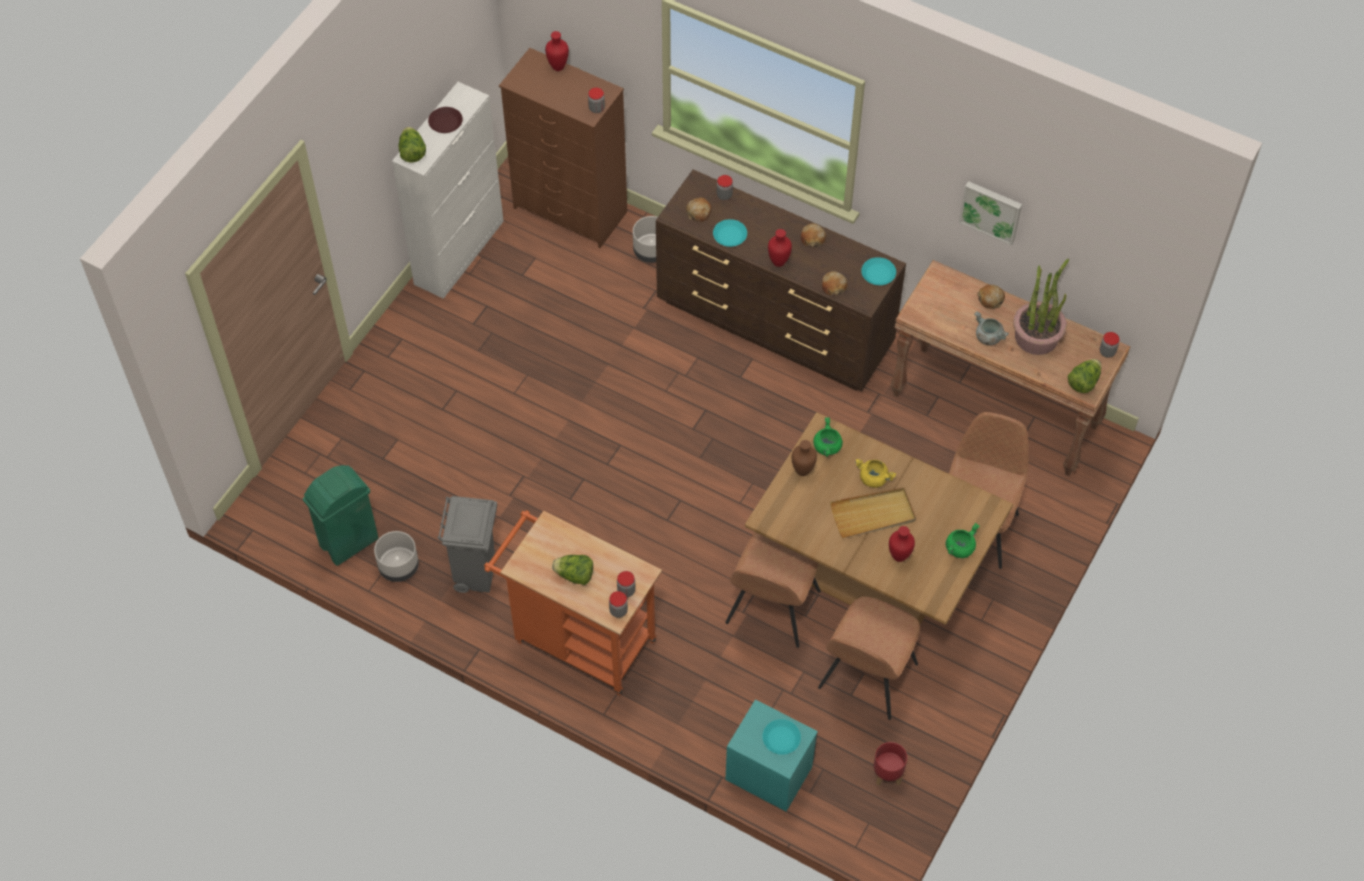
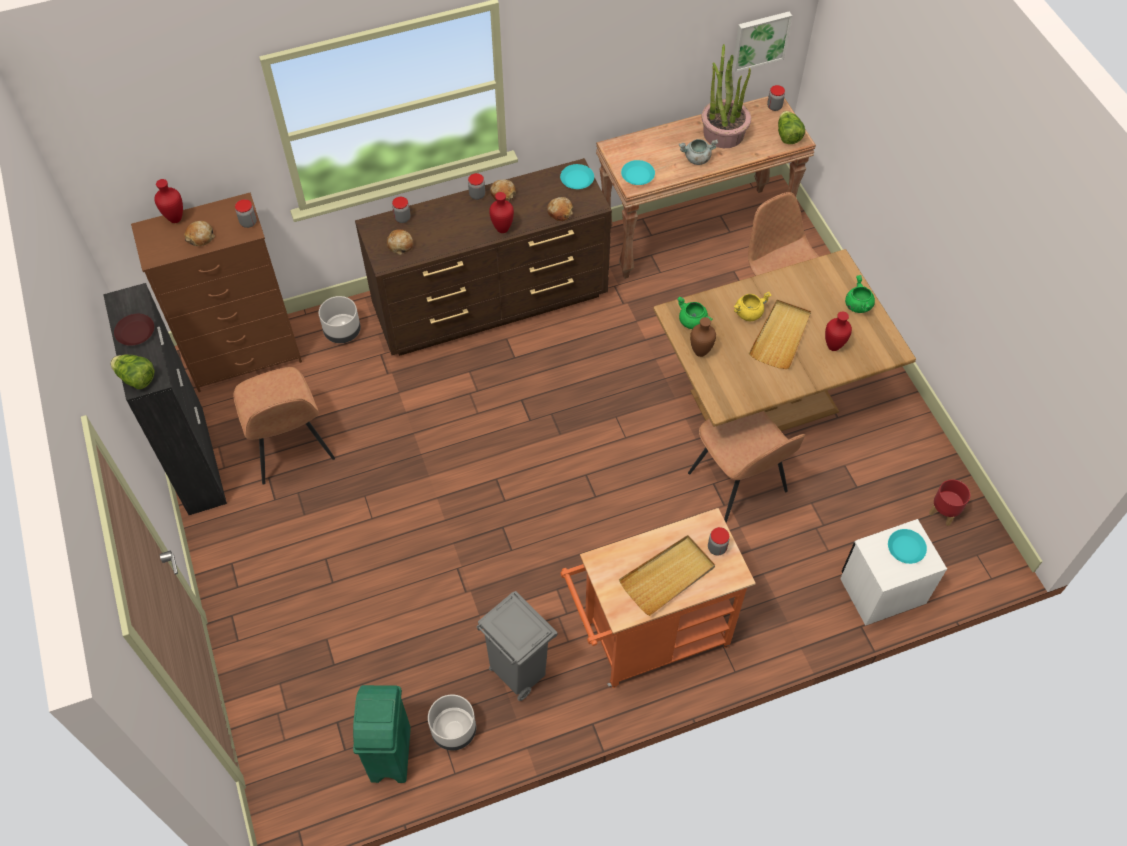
camera: 50 degrees left, 0 degrees up
white cabinet [392,82,504,299] -> black cabinet [103,283,227,515]
lettuce [552,555,593,585] -> beige tray [619,535,715,616]
jar [609,591,628,618] -> jar moved to [468,173,485,200]
turquoise plate [713,219,747,247] -> turquoise plate moved to [621,160,655,185]
turquoise nightstand [725,699,818,812] -> white nightstand [840,519,947,626]
brown chair [818,596,920,720] -> brown chair moved to [234,367,335,485]
picture [959,181,1022,246] -> picture moved to [732,12,792,72]
bread [977,285,1005,309] -> bread moved to [184,221,215,246]

